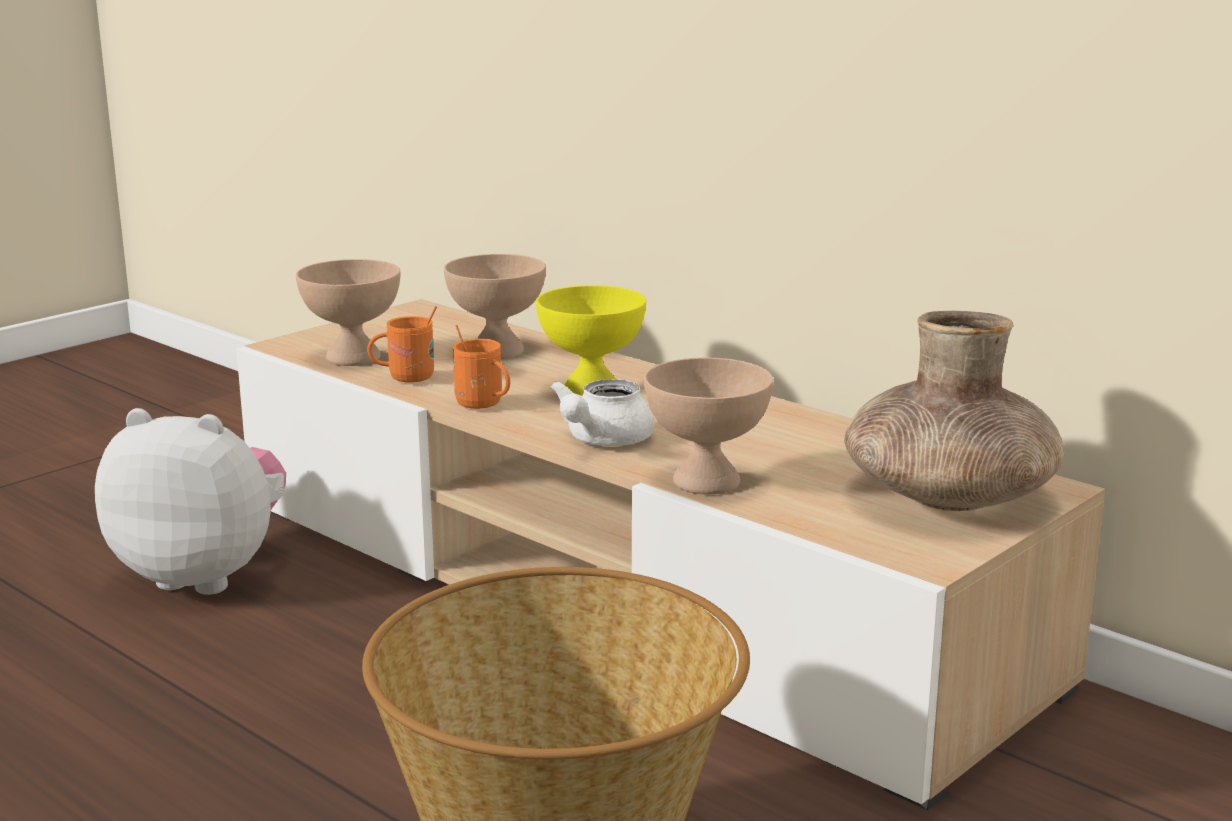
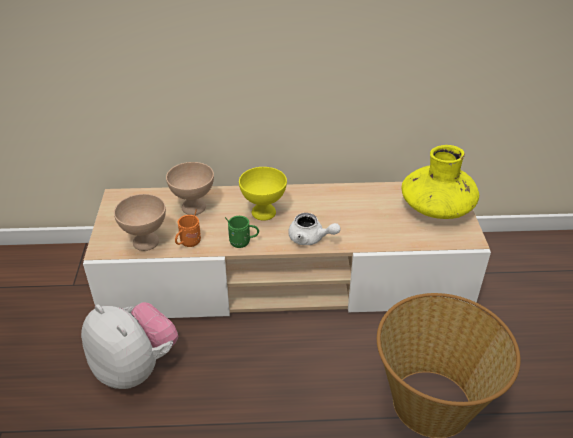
camera: 45 degrees left, 20 degrees up
plush toy [95,408,286,595] -> plush toy turned 75 degrees clockwise [81,302,178,389]
orange mug [453,325,510,409] -> green mug [225,216,259,248]
white teapot [551,379,654,446] -> white teapot turned 45 degrees counterclockwise [288,213,340,245]
beige bowl [644,358,773,494] -> none
brown vase [844,311,1065,511] -> yellow vase [402,145,479,219]

